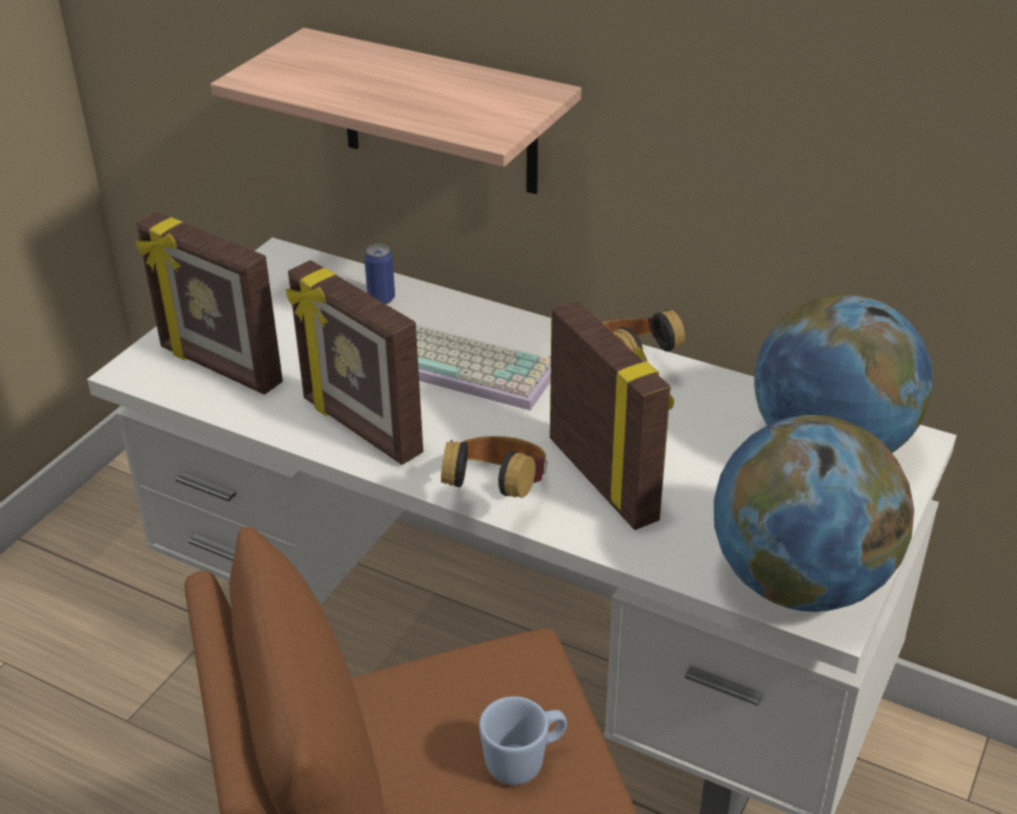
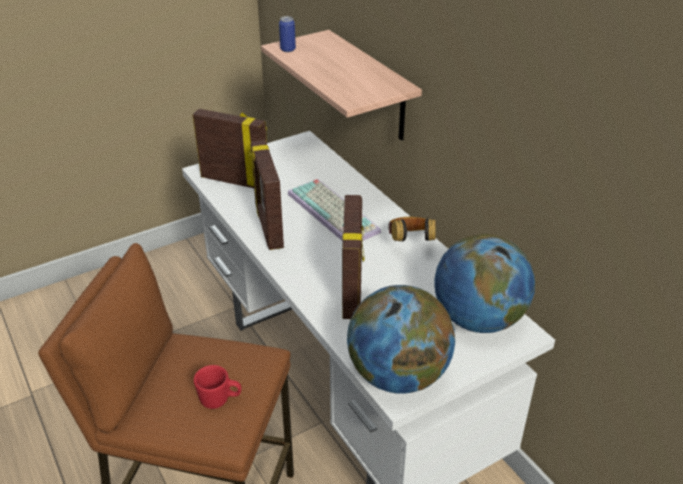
camera: 30 degrees right, 0 degrees up
picture frame [136,212,283,395] -> picture frame turned 135 degrees clockwise [193,109,267,188]
can [364,244,395,304] -> can moved to [279,16,296,52]
headphones [441,436,547,498] -> none
blue mug [479,696,567,785] -> red mug [194,365,242,409]

